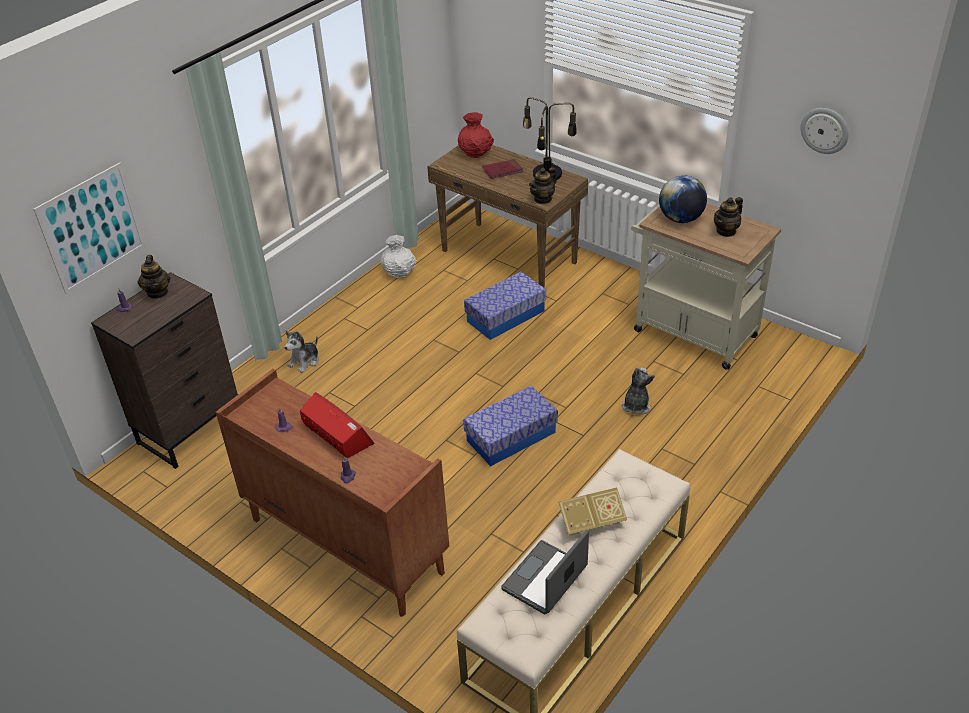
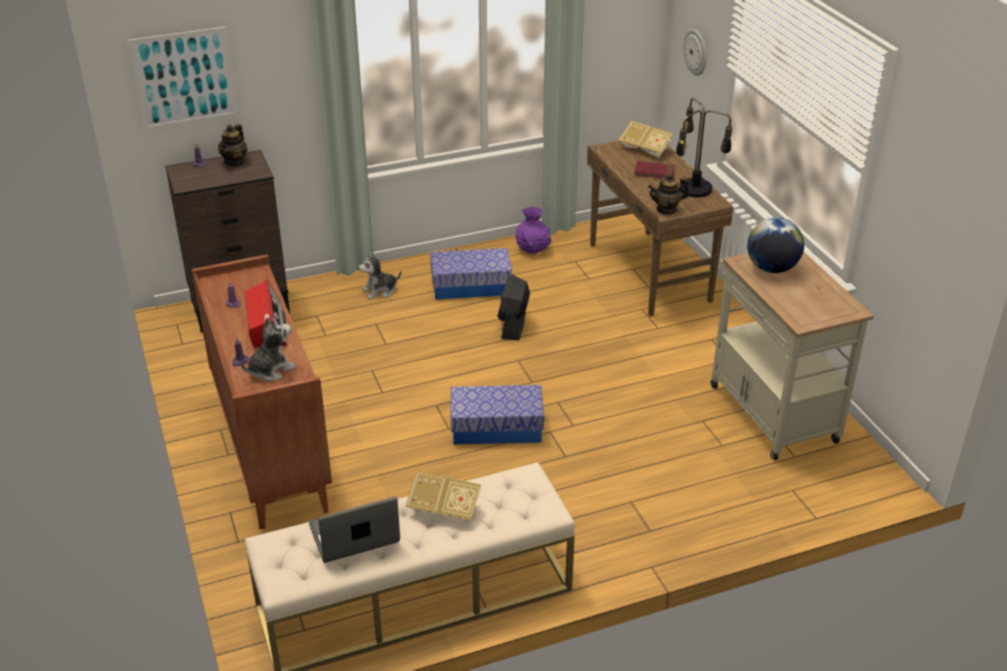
camera: 30 degrees right, 5 degrees down
white vase [381,235,417,278] -> purple vase [516,207,551,254]
red vase [458,112,494,158] -> book [618,121,673,158]
storage box [464,272,546,340] -> storage box moved to [430,248,512,300]
plush toy [622,368,655,415] -> plush toy moved to [241,317,296,381]
teapot [714,197,743,237] -> none
wall clock [800,108,849,154] -> wall clock moved to [683,29,707,76]
none -> black fan [497,275,530,340]

